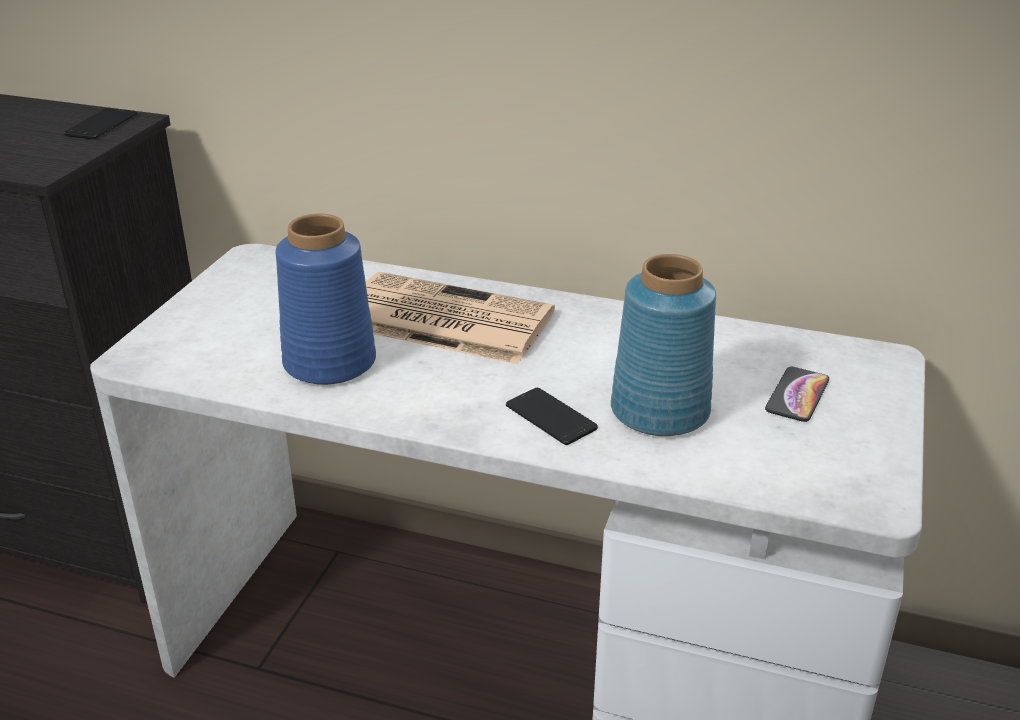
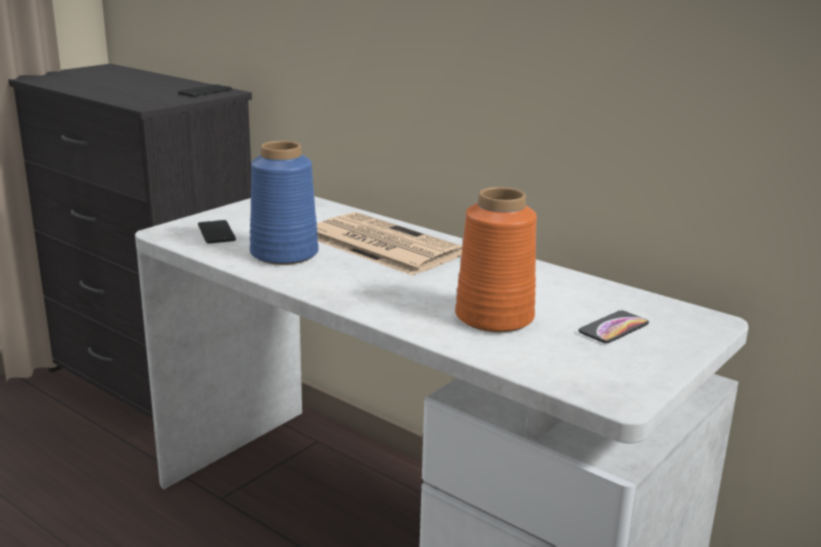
camera: 20 degrees right, 10 degrees down
phone [506,388,598,445] -> phone moved to [198,220,236,244]
blue vase [611,254,716,436] -> orange vase [455,187,537,332]

